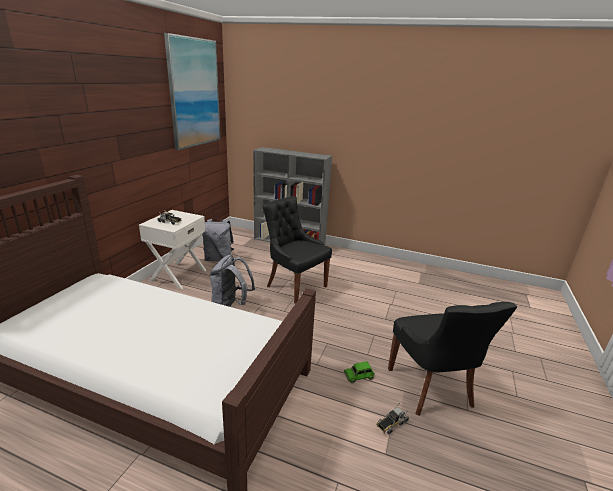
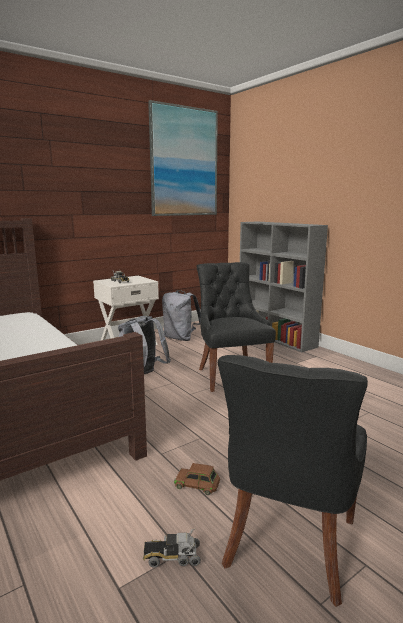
camera: 35 degrees right, 10 degrees down
green toy car [344,361,375,384] -> brown toy car [174,463,220,495]

